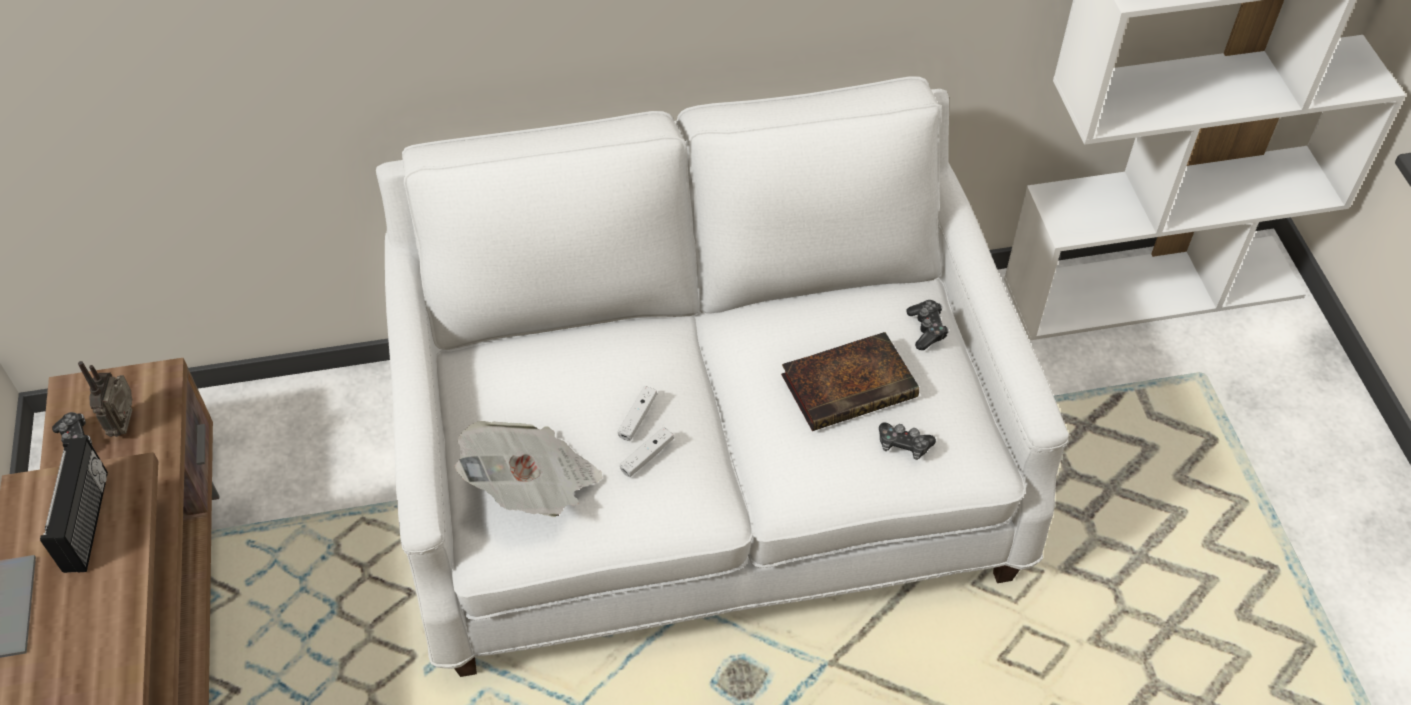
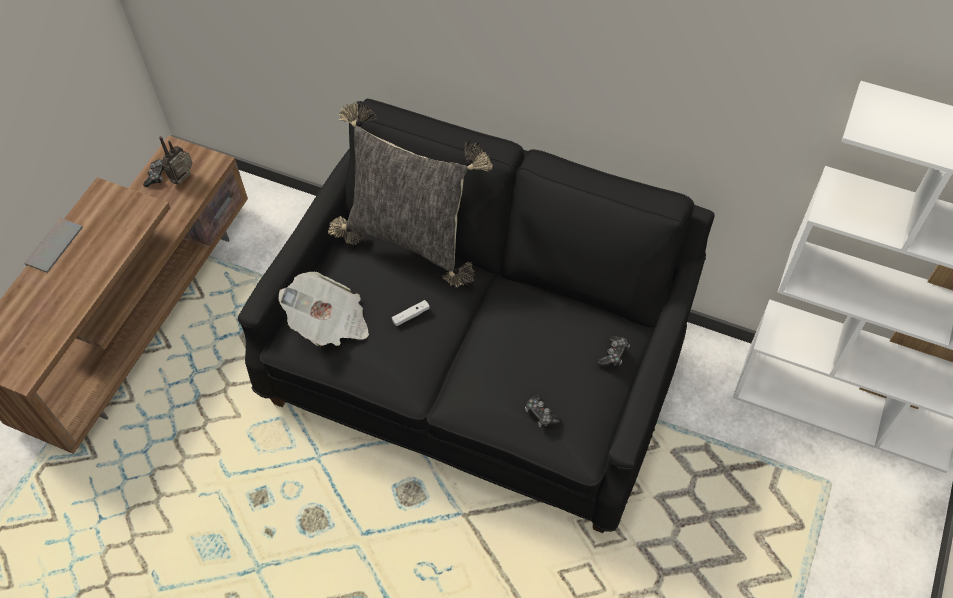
camera: 35 degrees right, 5 degrees up
radio [40,437,108,573] -> none
white sofa [376,76,1069,677] -> black sofa [238,99,715,533]
white game controller [620,427,674,477] -> none
book [781,332,919,431] -> none
none -> pillow [328,102,492,287]

